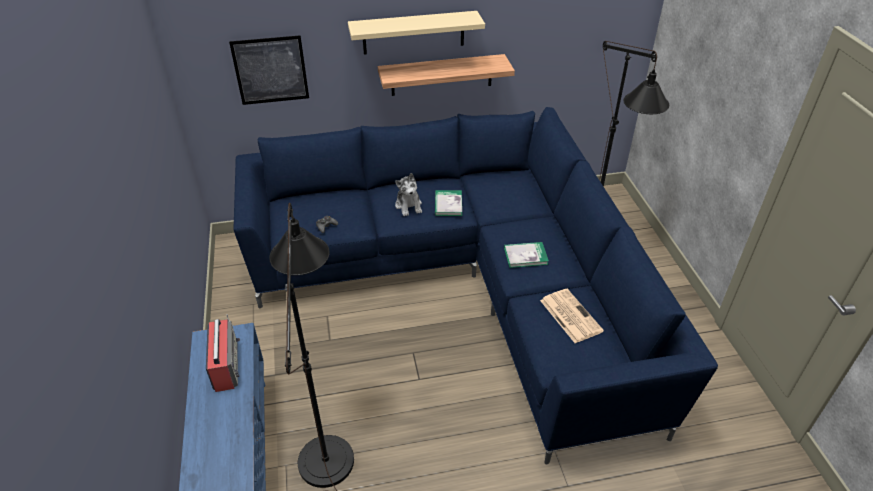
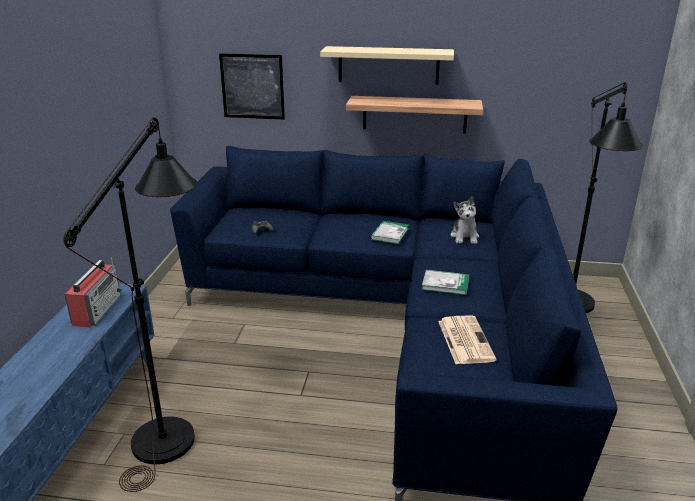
camera: 20 degrees right, 15 degrees down
plush toy [395,173,422,216] -> plush toy moved to [450,197,479,244]

